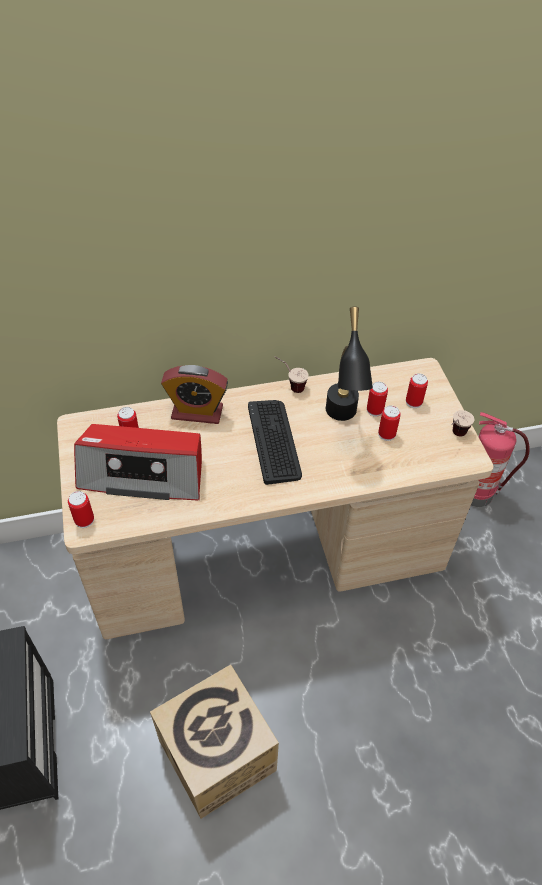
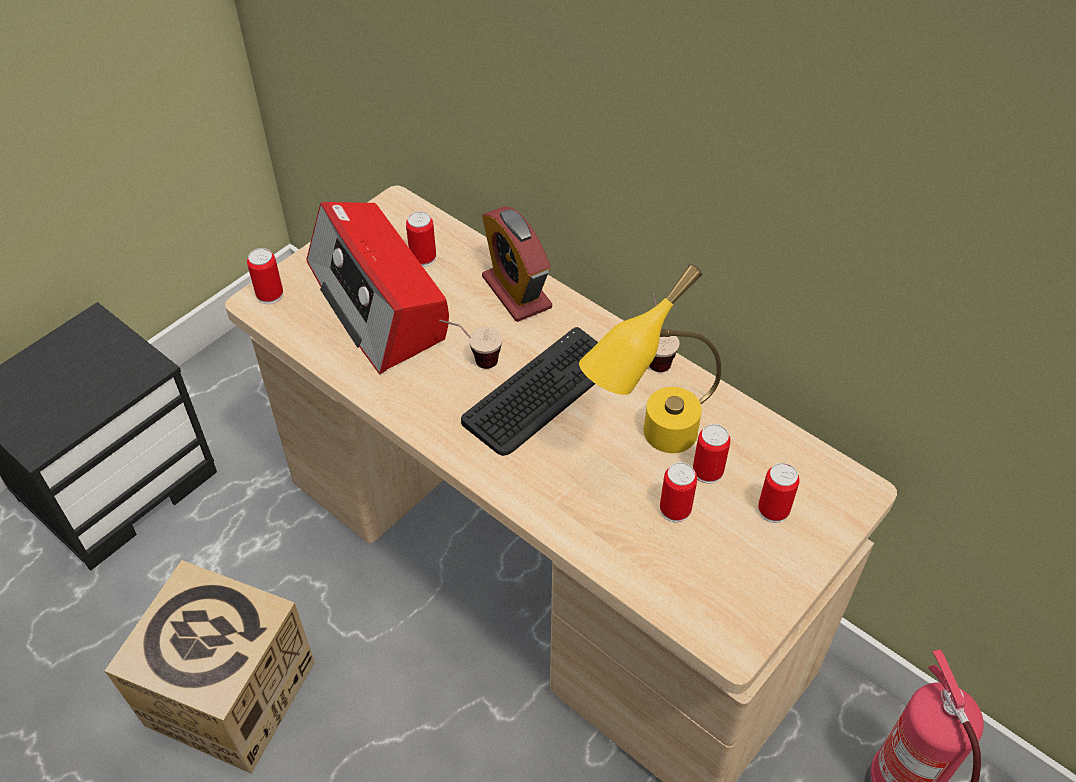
camera: 55 degrees right, 0 degrees up
black table lamp [326,306,373,421] -> yellow table lamp [579,264,721,453]
cup [451,410,475,436] -> cup moved to [439,319,503,369]

